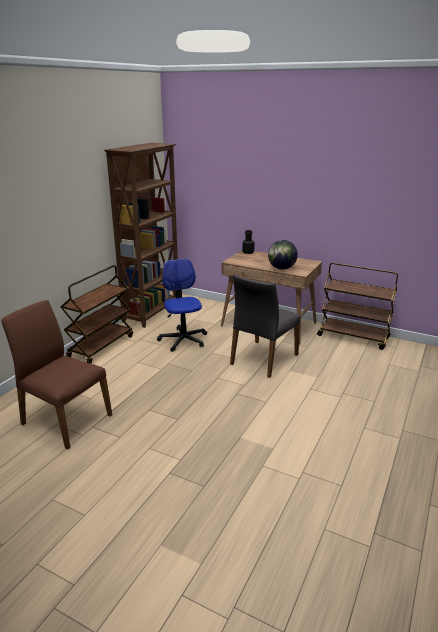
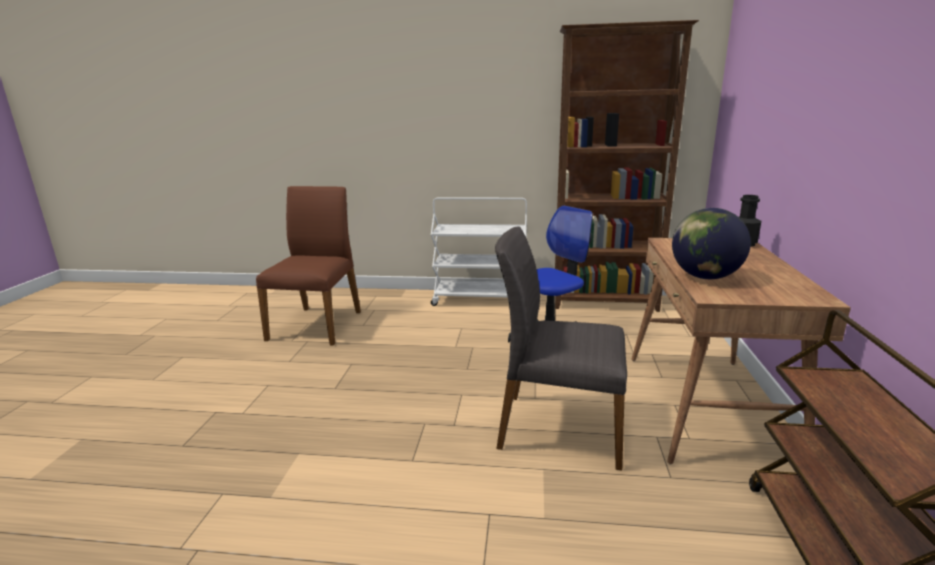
camera: 70 degrees right, 5 degrees down
brown cart [61,265,133,364] -> white cart [431,198,527,306]

